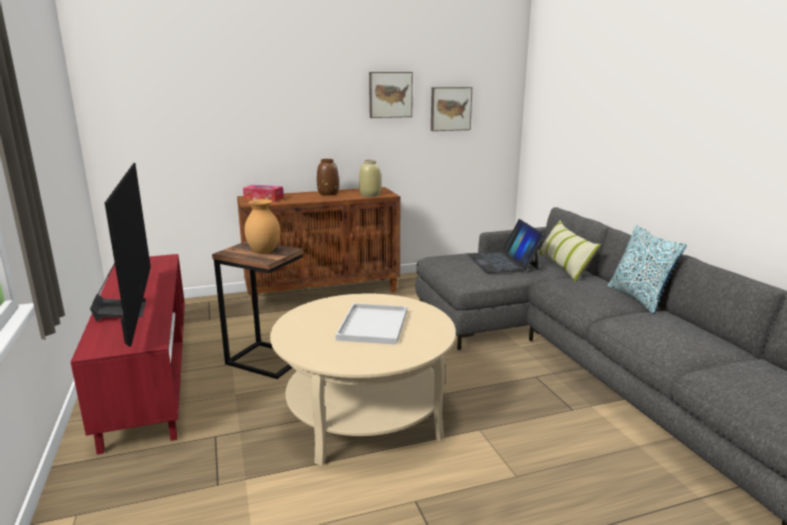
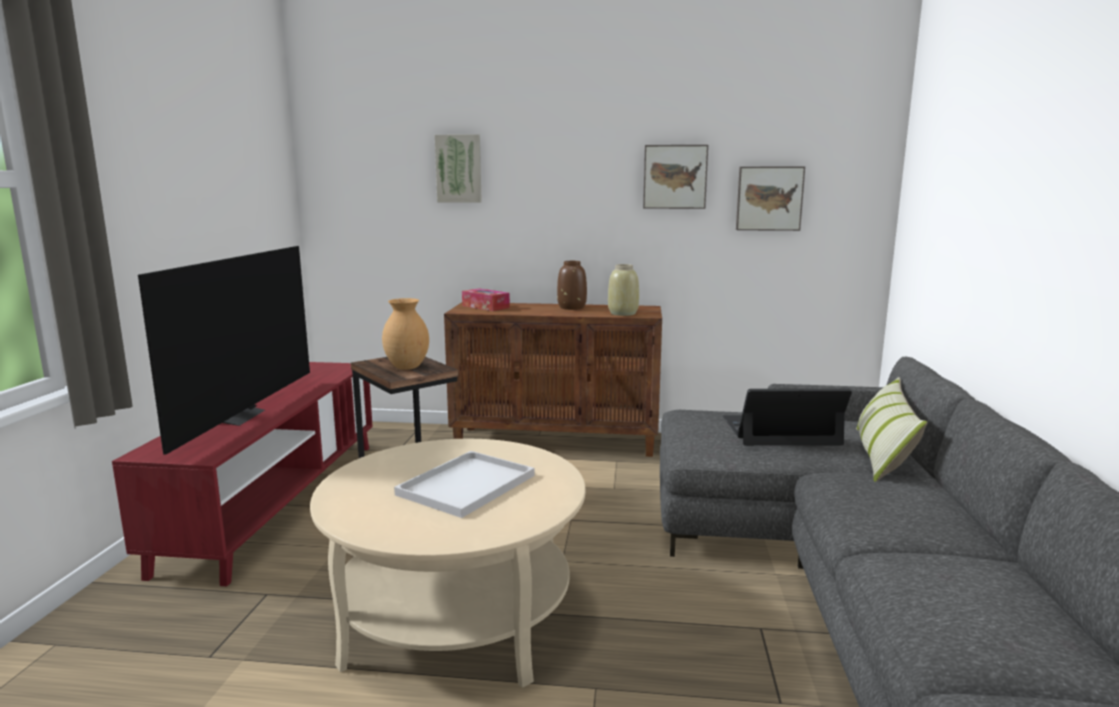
camera: 25 degrees right, 5 degrees down
laptop [467,219,545,273] -> laptop turned 75 degrees clockwise [723,389,852,446]
pillow [608,225,687,314] -> none
none -> picture [435,134,482,203]

